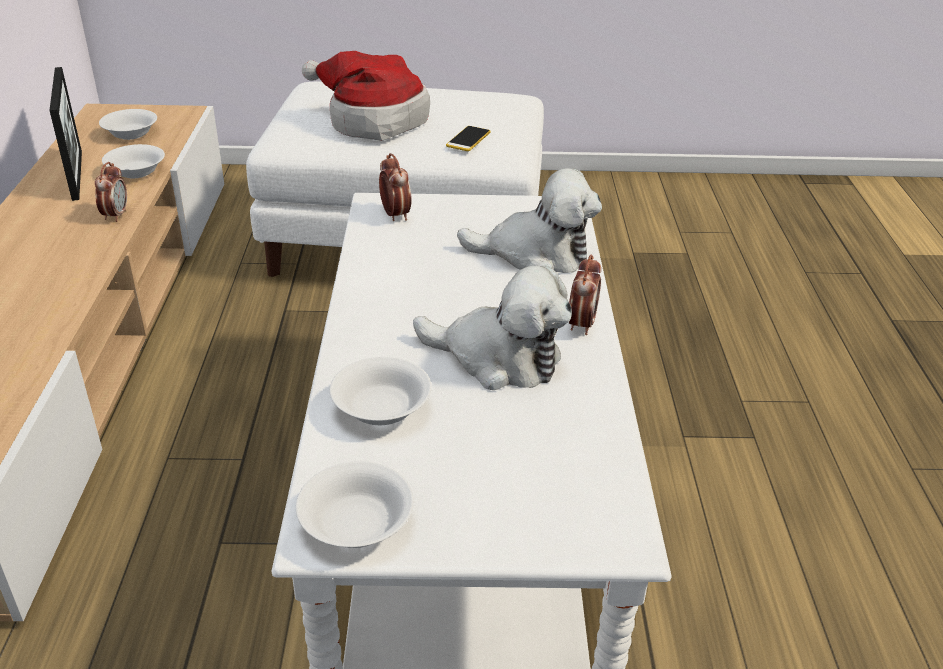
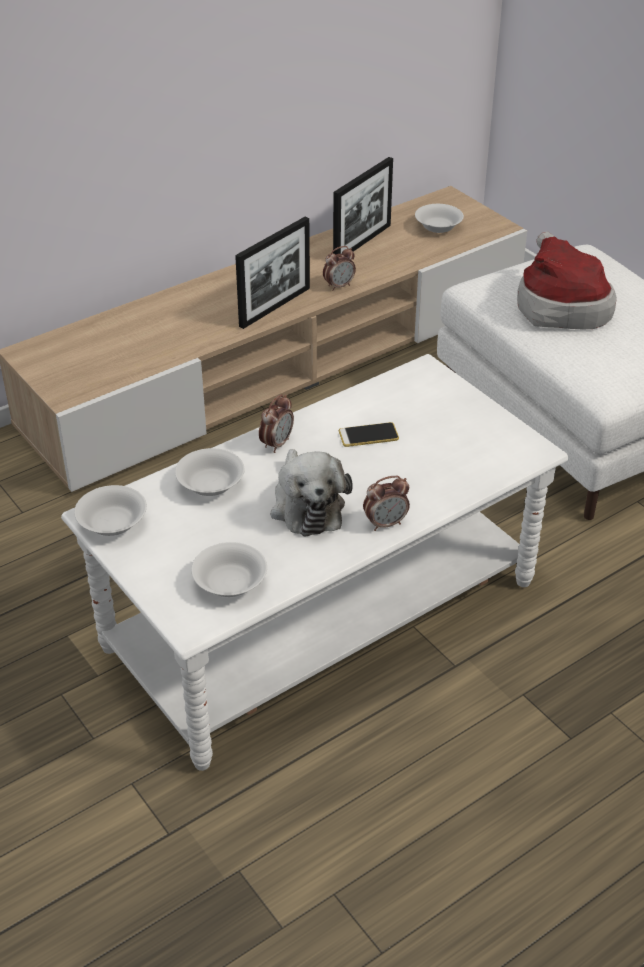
camera: 55 degrees right, 5 degrees up
white bowl [102,144,165,178] -> white bowl moved to [191,542,267,597]
alarm clock [379,153,412,221] -> alarm clock moved to [259,394,294,453]
phone [446,126,491,151] -> phone moved to [339,422,399,447]
plush toy [457,168,602,273] -> none
none -> picture frame [235,217,310,329]

